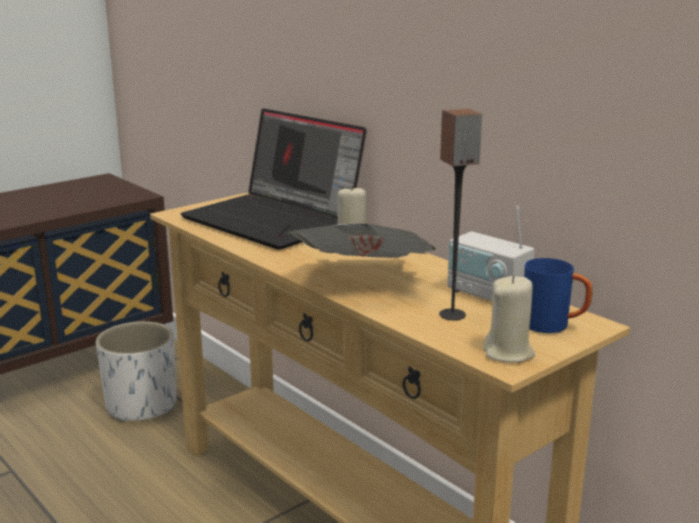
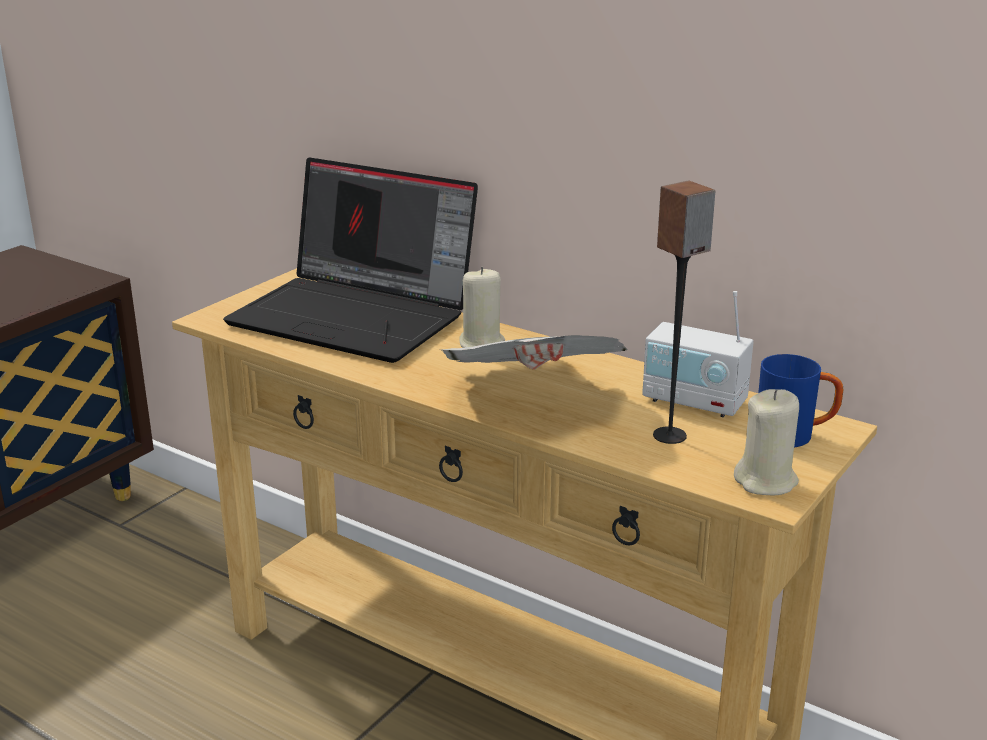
camera: 15 degrees left, 5 degrees up
white planter [96,321,176,423] -> none

